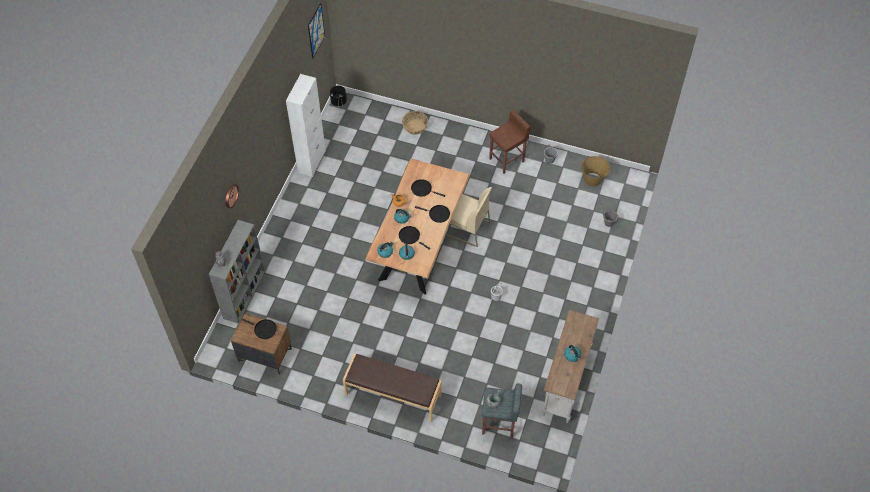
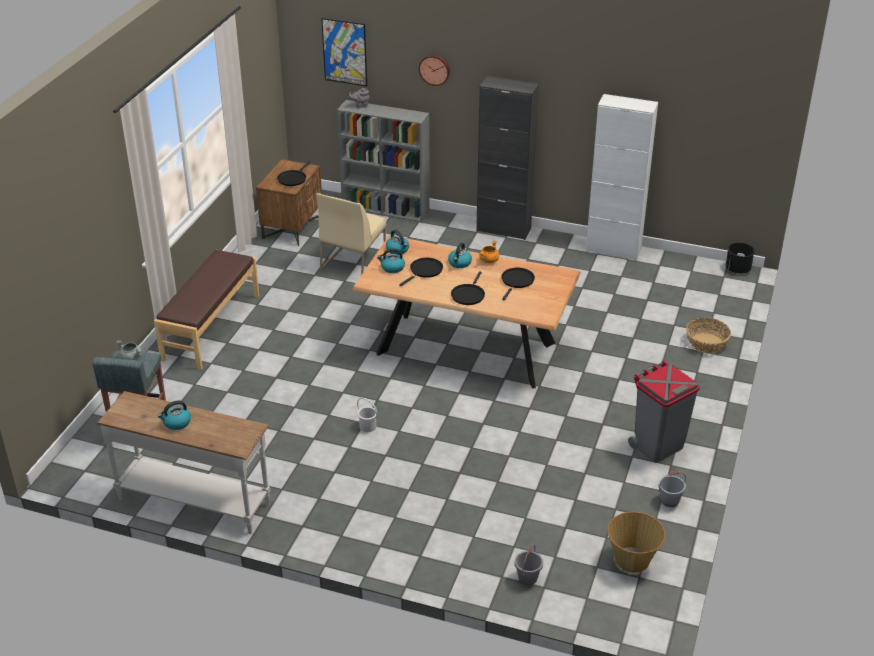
camera: 90 degrees right, 20 degrees down
picture [308,3,325,59] -> picture moved to [321,18,367,86]
beige chair [445,187,492,247] -> beige chair moved to [316,193,386,275]
brown stool [489,110,531,174] -> grey trash can [628,360,700,463]
none -> black cabinet [476,76,539,240]

